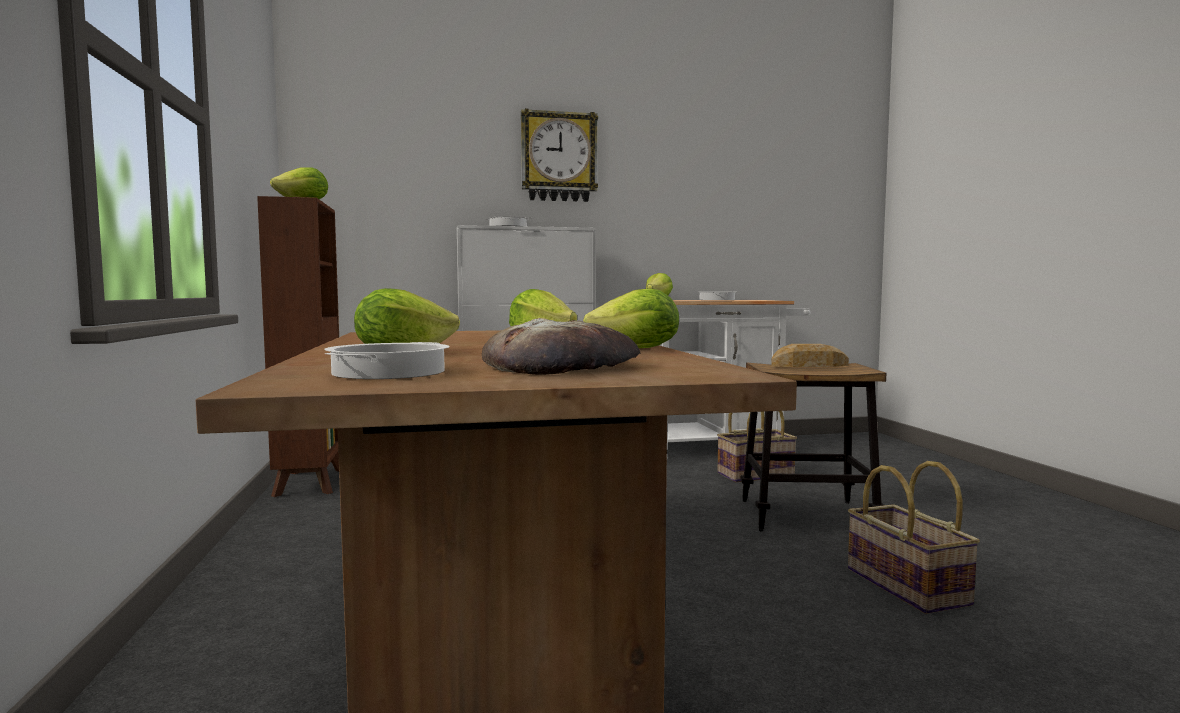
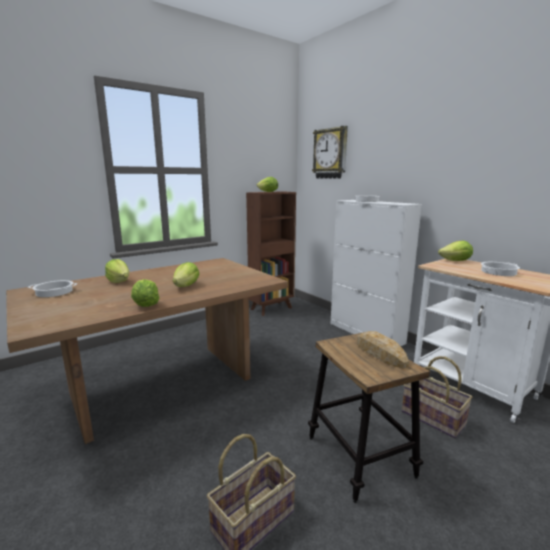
camera: 65 degrees right, 10 degrees up
bread [482,318,641,375] -> none
wall clock [521,108,598,202] -> wall clock moved to [312,126,348,179]

